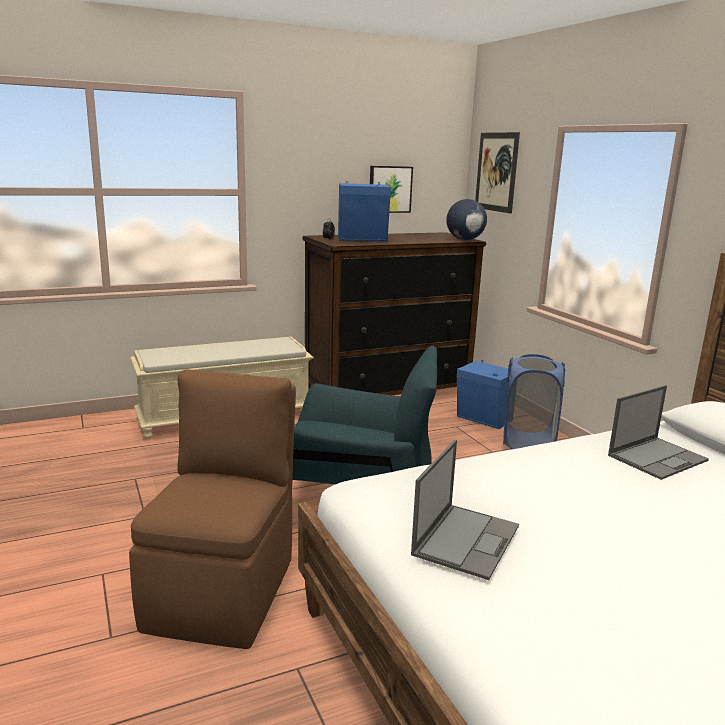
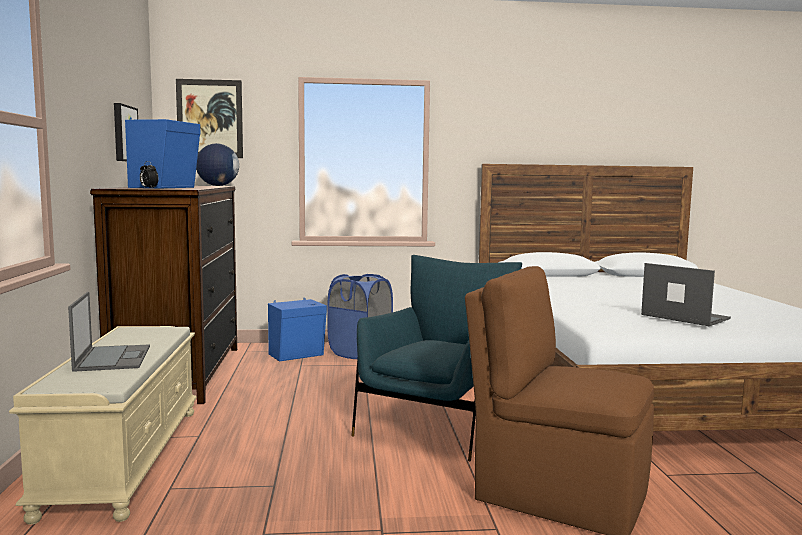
camera: 70 degrees left, 10 degrees down
laptop [608,385,709,480] -> laptop moved to [68,292,150,372]

